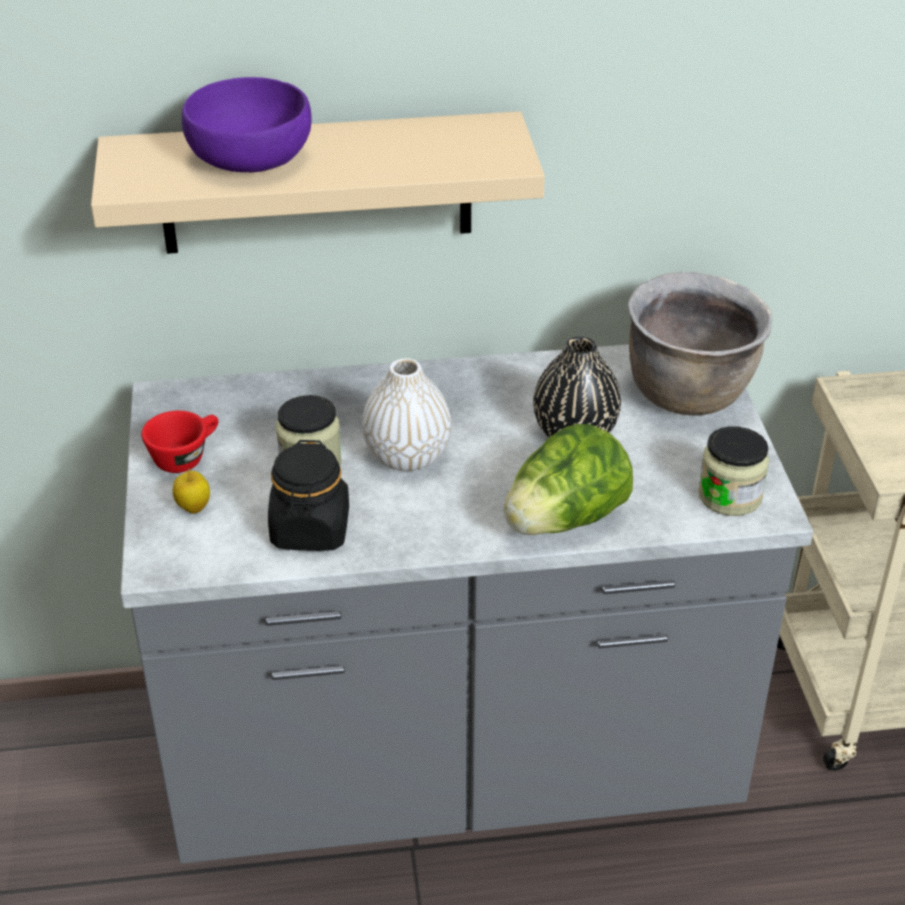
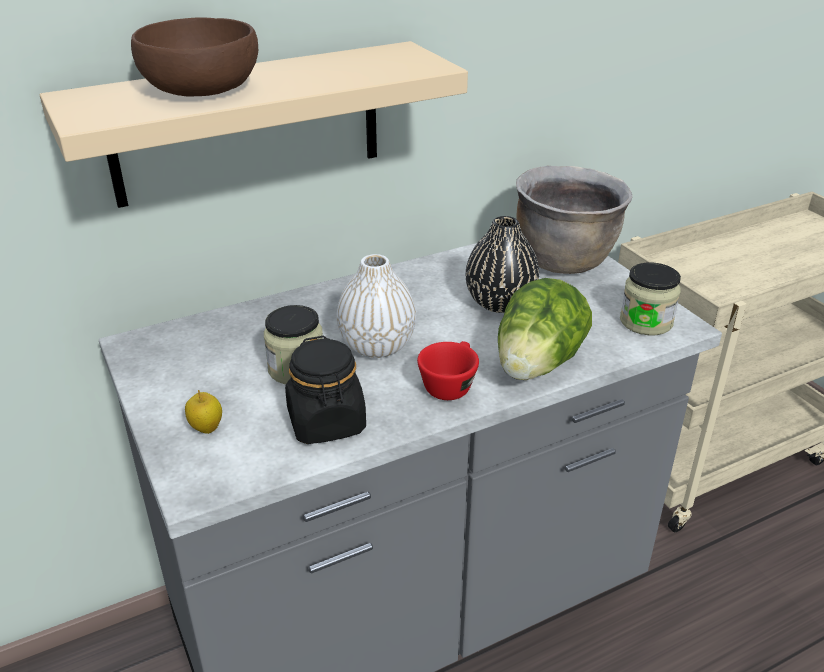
camera: 20 degrees left, 5 degrees down
red cup [142,411,218,473] -> red cup moved to [417,341,479,400]
purple bowl [182,77,311,172] -> brown bowl [131,18,258,97]

